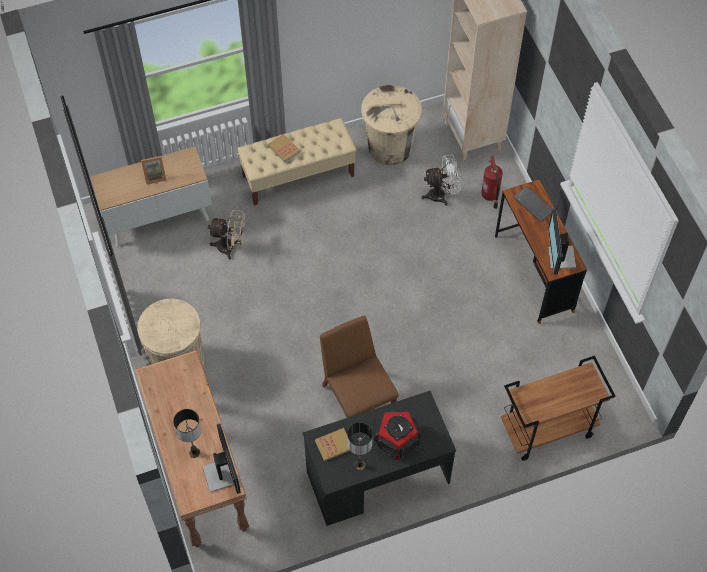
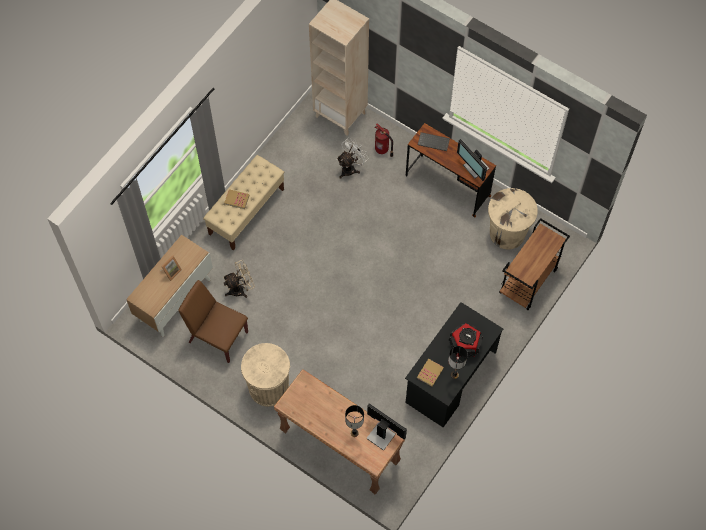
camera: 35 degrees left, 5 degrees up
brown chair [320,316,399,418] -> brown chair moved to [178,280,248,363]
beige trash can [361,85,422,165] -> beige trash can moved to [488,188,538,249]

